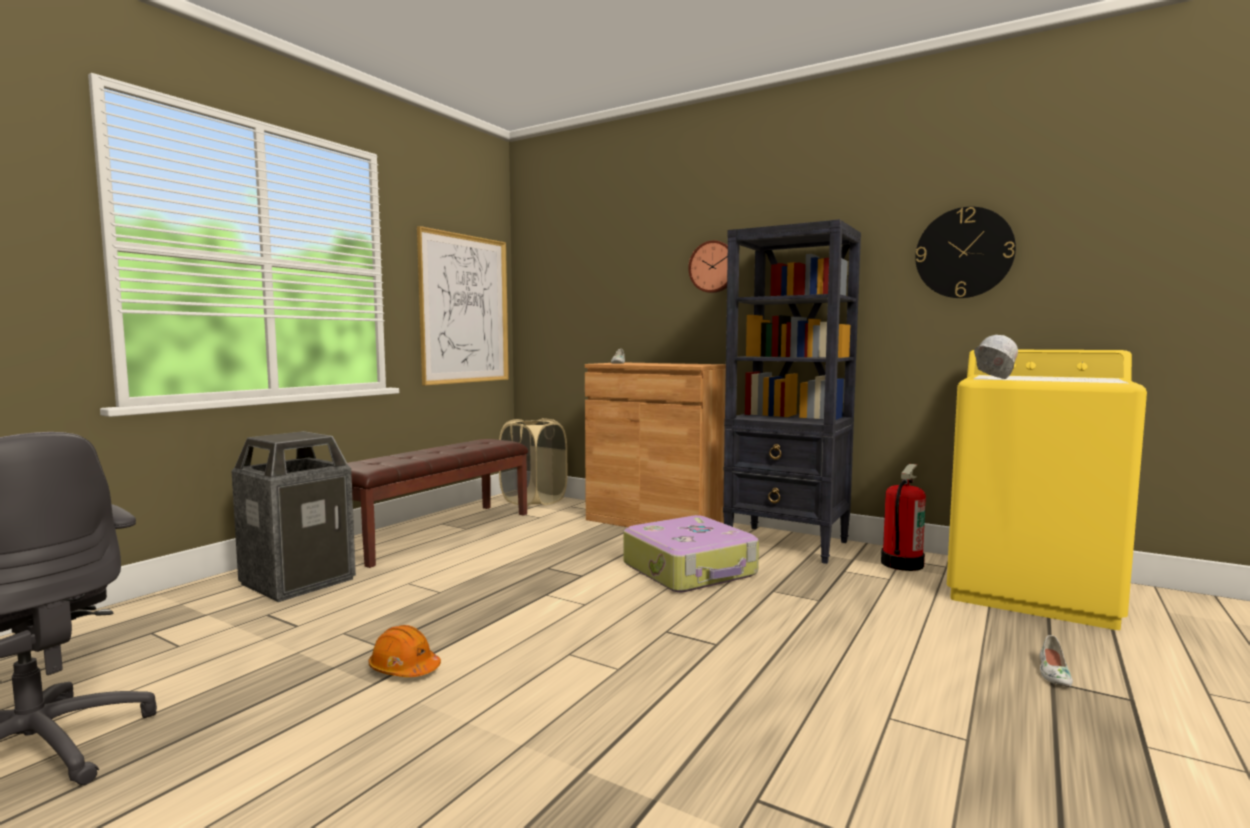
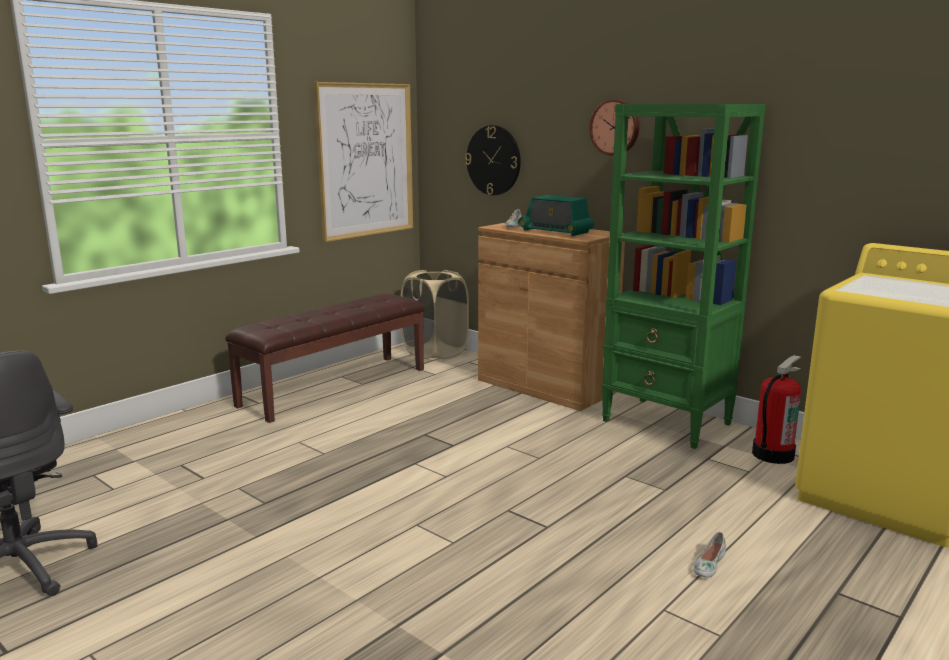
camera: 10 degrees right, 10 degrees up
trash can [232,431,356,602] -> none
orange hard hat [368,625,441,677] -> none
suitcase [623,515,759,592] -> none
black bookcase [723,219,861,564] -> green bookcase [602,104,766,449]
wall clock [915,207,1016,298] -> wall clock moved to [465,125,521,195]
white hard hat [974,335,1018,379] -> none
white shoe [1040,635,1073,686] -> white shoe moved to [693,532,726,578]
none -> radio [518,195,594,236]

